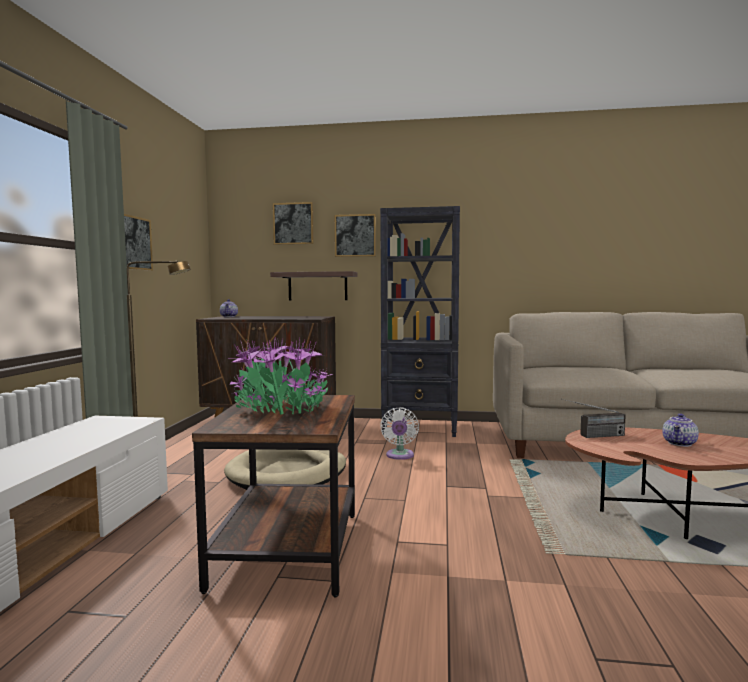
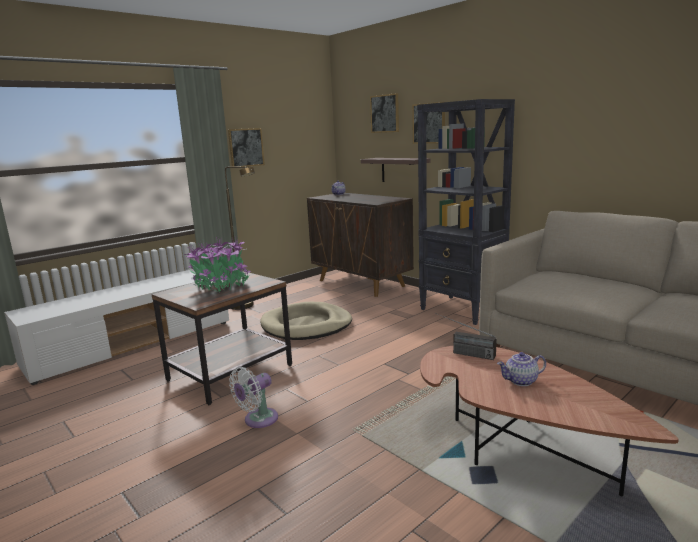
camera: 40 degrees right, 10 degrees up
white fan [380,407,419,460] -> white fan moved to [229,367,278,428]

